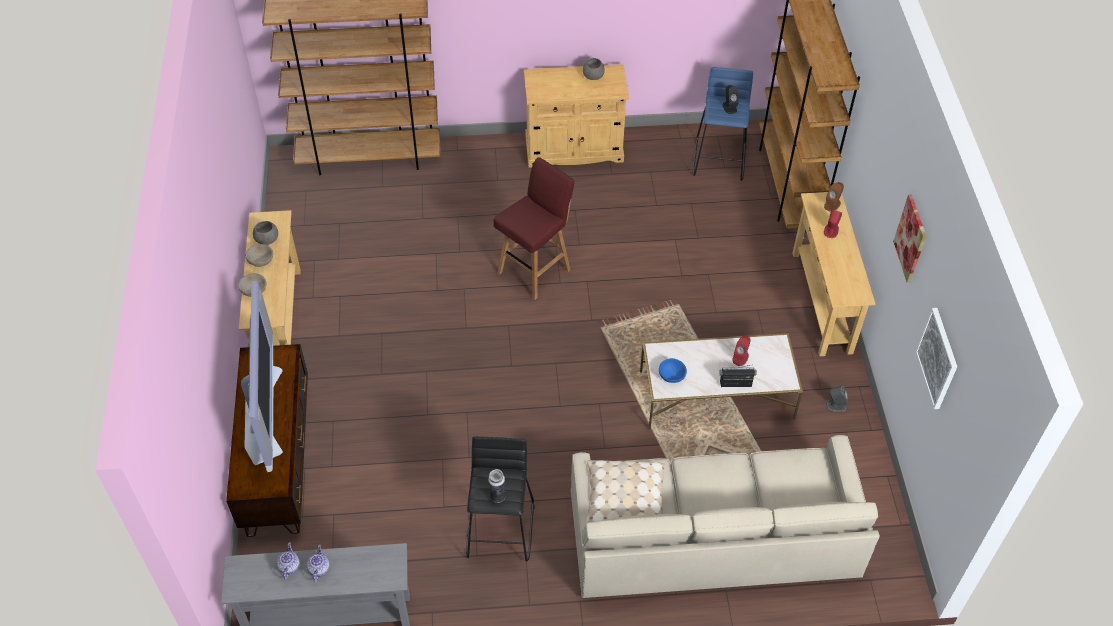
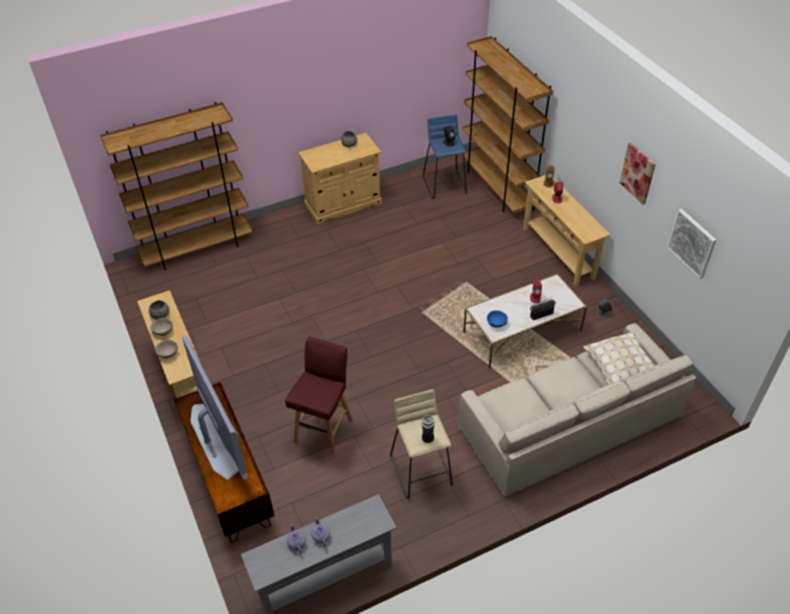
camera: 20 degrees left, 5 degrees down
black stool [466,436,535,562] -> beige stool [390,389,453,499]
red stool [494,157,575,300] -> red stool moved to [285,337,353,456]
beige pillow [586,460,666,524] -> beige pillow moved to [583,333,655,385]

